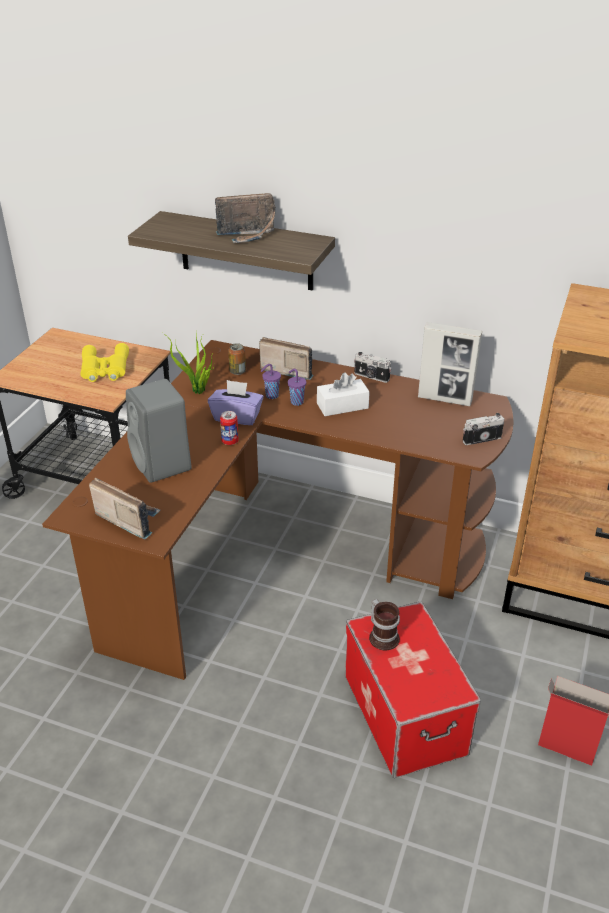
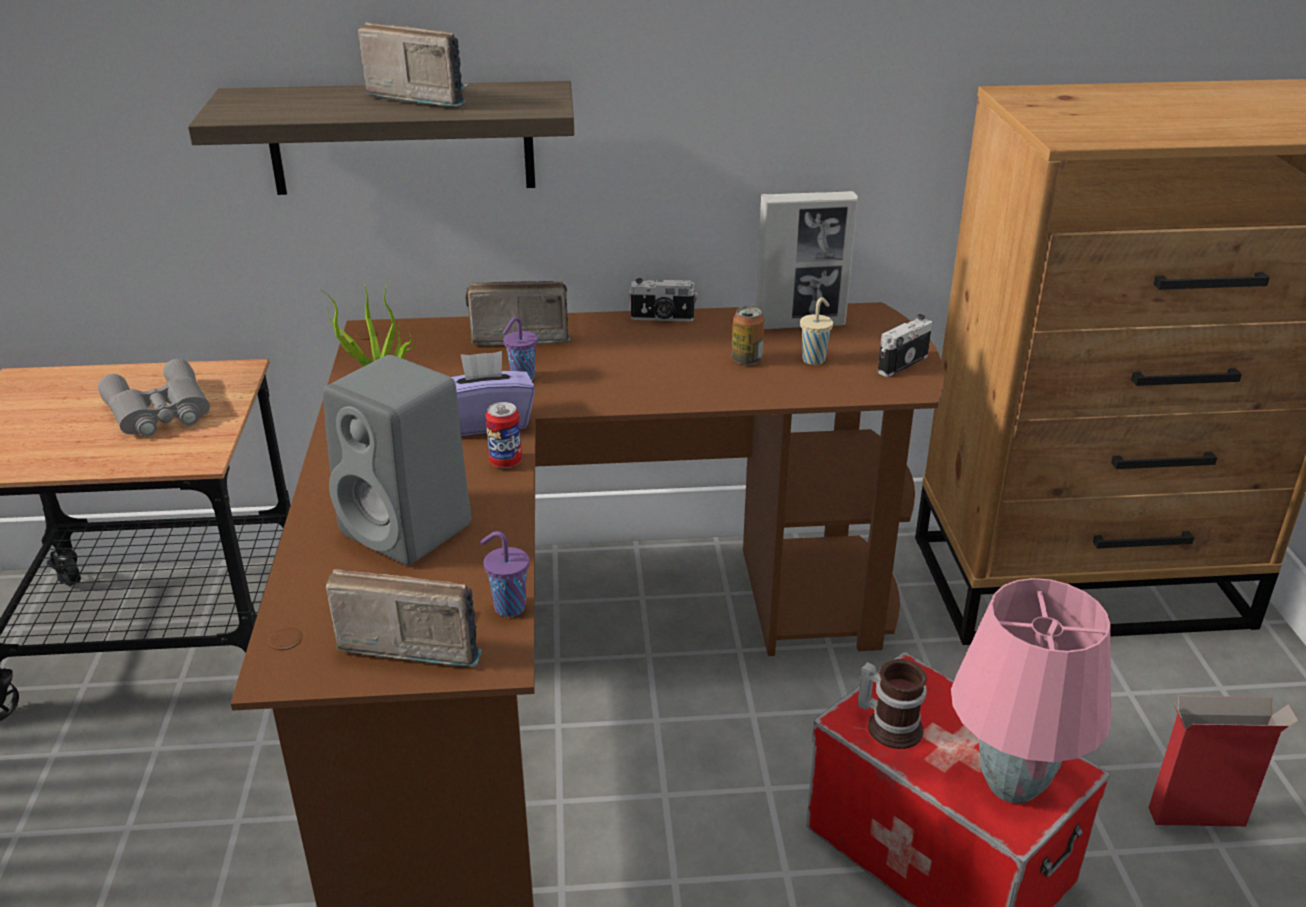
camera: 25 degrees left, 5 degrees down
yellow binoculars [80,343,129,382] -> grey binoculars [98,359,210,437]
radio [215,193,275,243] -> radio turned 120 degrees counterclockwise [358,22,470,107]
can [228,343,246,375] -> can moved to [732,306,764,365]
purple cup [288,369,306,406] -> purple cup moved to [480,531,529,617]
white tissue box [317,372,370,416] -> none
none -> beige cup [800,297,833,365]
none -> pink table lamp [951,578,1111,804]

